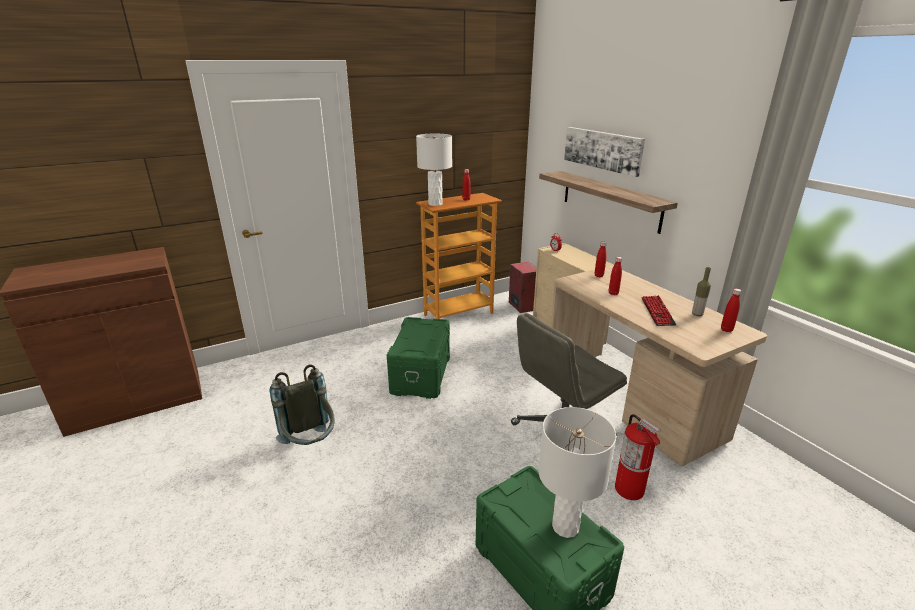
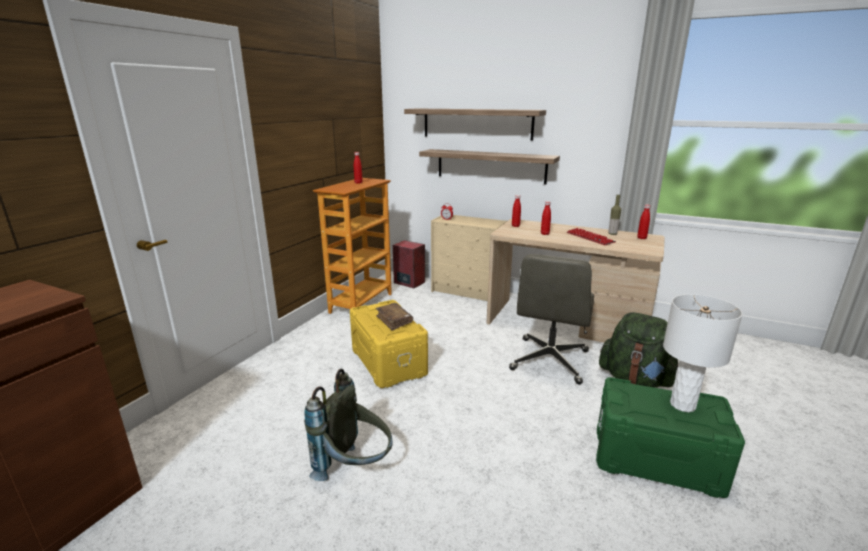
camera: 35 degrees left, 5 degrees down
green storage box [387,317,450,399] -> yellow storage box [350,300,428,388]
white table lamp [416,134,452,206] -> none
picture [564,127,645,177] -> shelf [404,109,546,141]
fire extinguisher [615,414,661,500] -> green backpack [599,312,678,388]
none -> brown book [376,303,413,330]

